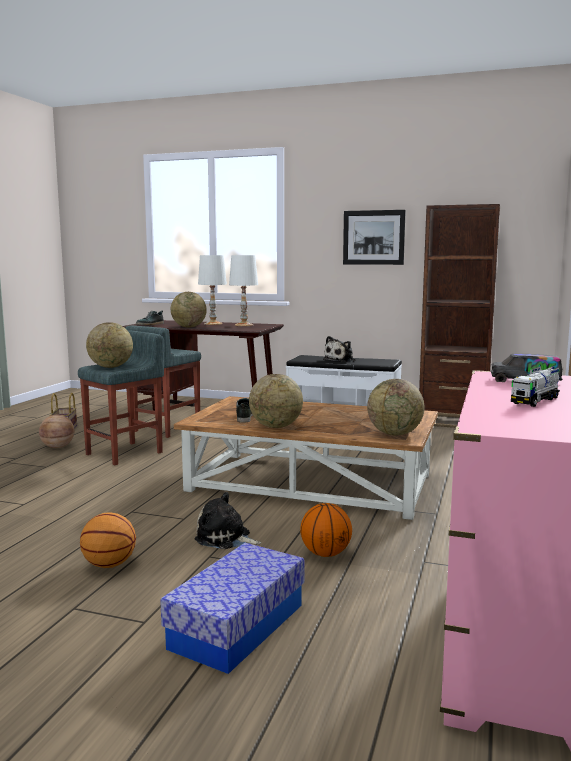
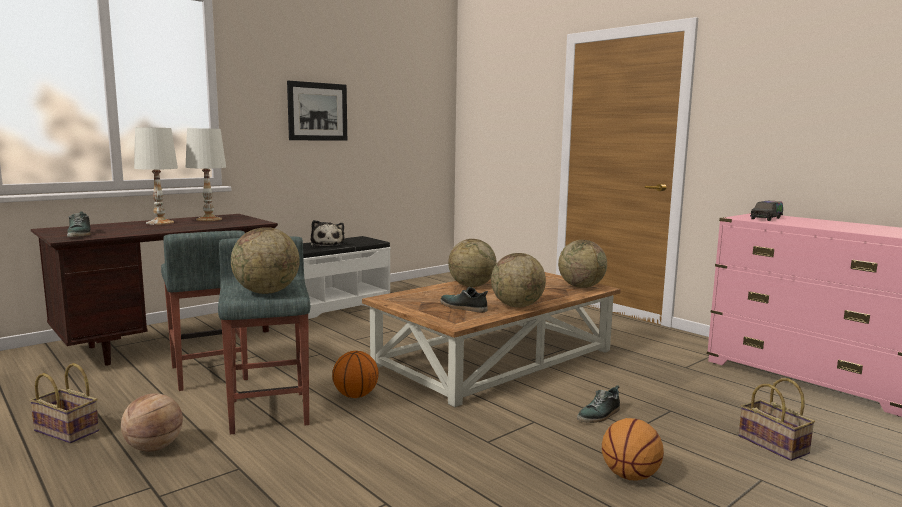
camera: 60 degrees left, 0 degrees up
storage box [160,543,305,674] -> basket [739,378,815,461]
globe [171,292,207,328] -> globe moved to [448,239,497,287]
plush toy [194,492,261,549] -> shoe [577,385,620,423]
basketball [300,503,352,557] -> basketball moved to [332,350,379,398]
brown bookcase [419,204,500,428] -> none
toy truck [511,366,560,407] -> none

